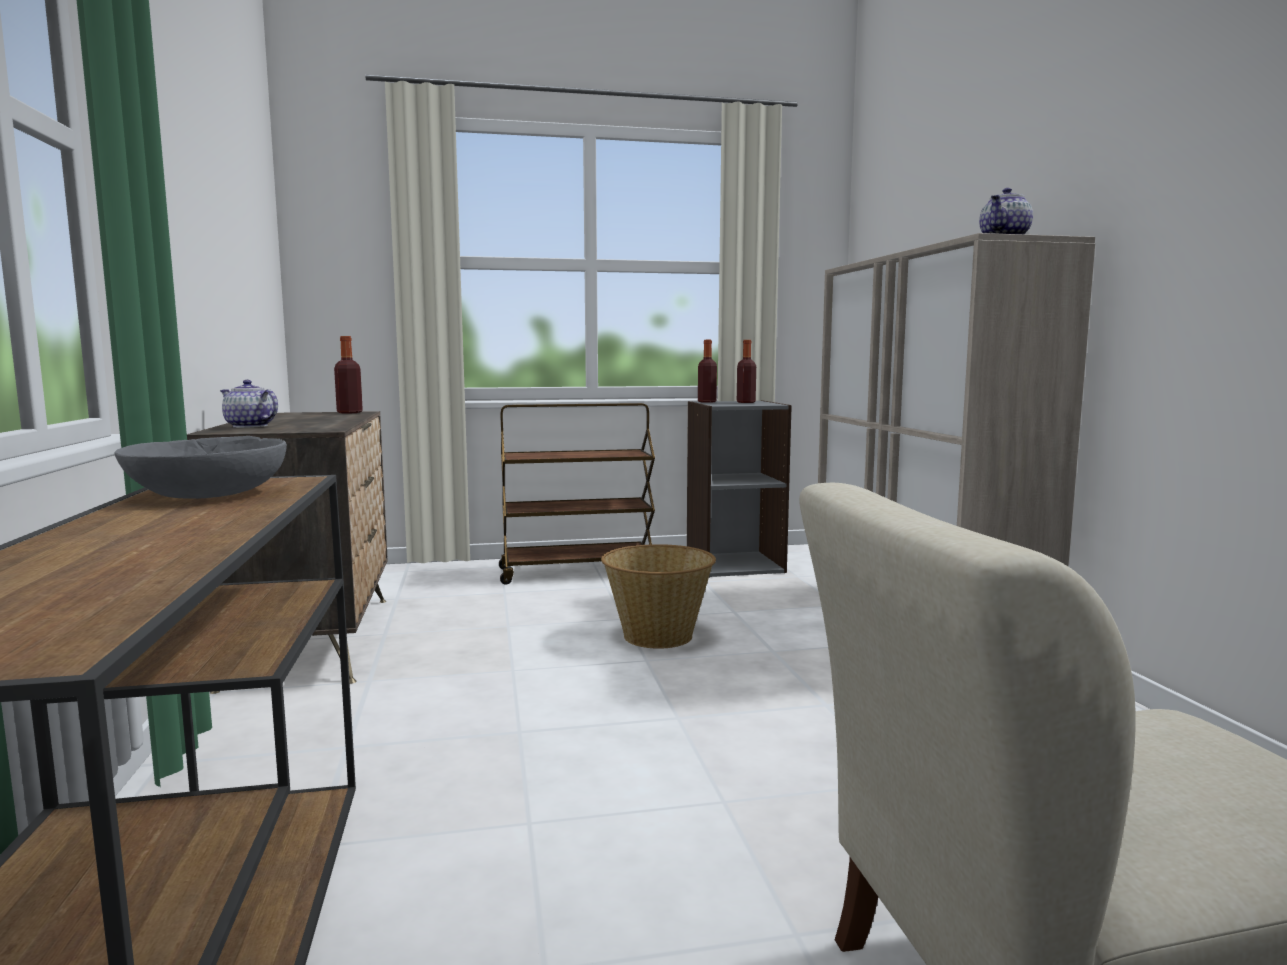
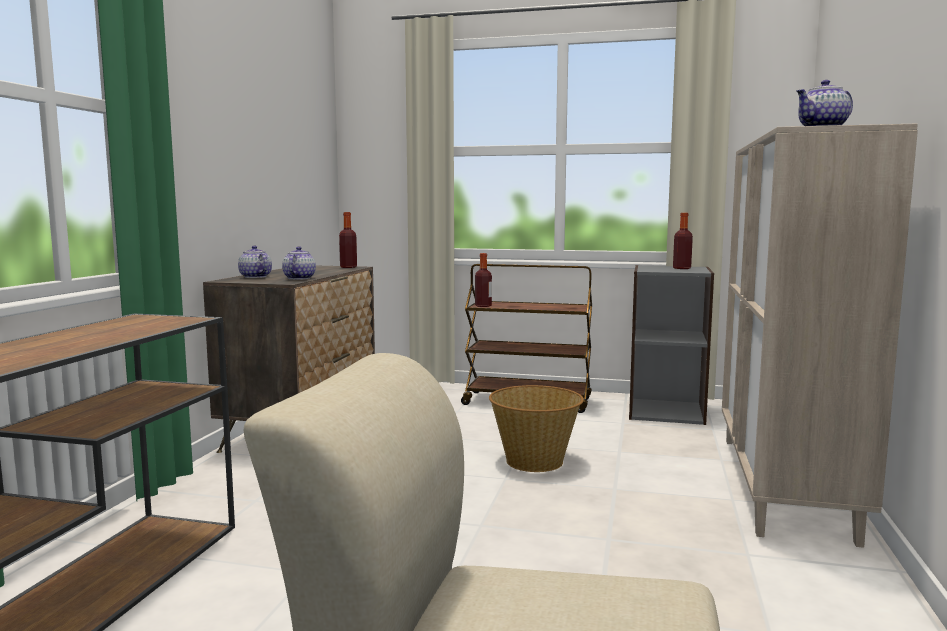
camera: 25 degrees right, 0 degrees up
grey bowl [115,436,287,499] -> none
bottle [698,340,717,403] -> bottle moved to [475,253,492,307]
none -> teapot [282,246,316,279]

